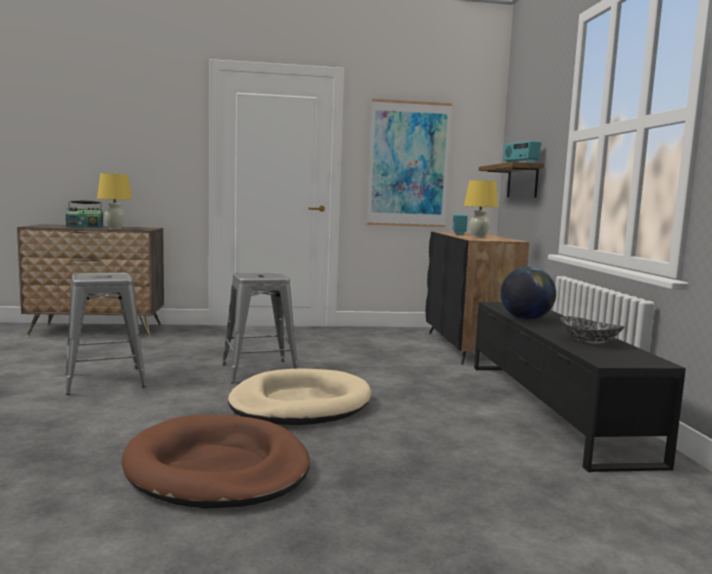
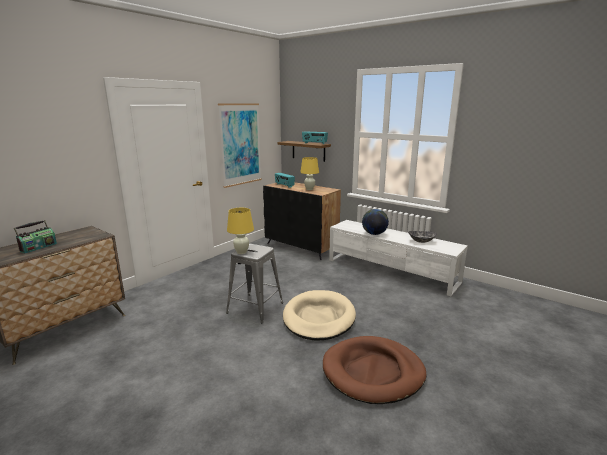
camera: 45 degrees left, 10 degrees up
grey stool [66,273,146,395] -> none
yellow table lamp [97,173,132,229] -> yellow table lamp moved to [227,208,254,254]
black tv stand [474,302,686,472] -> white tv stand [329,220,468,296]

